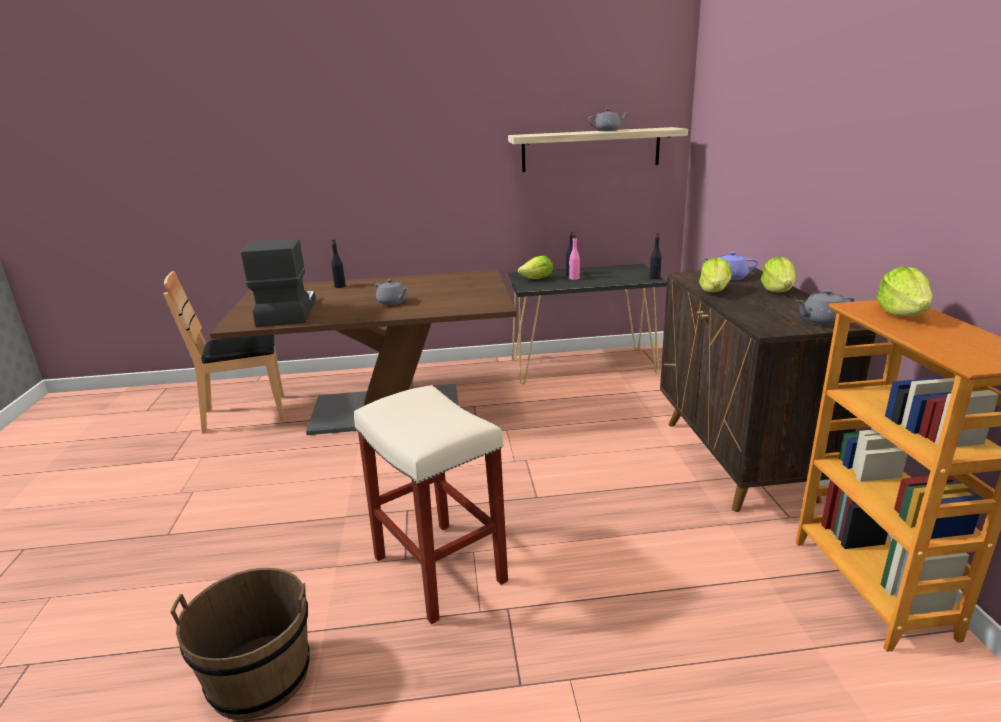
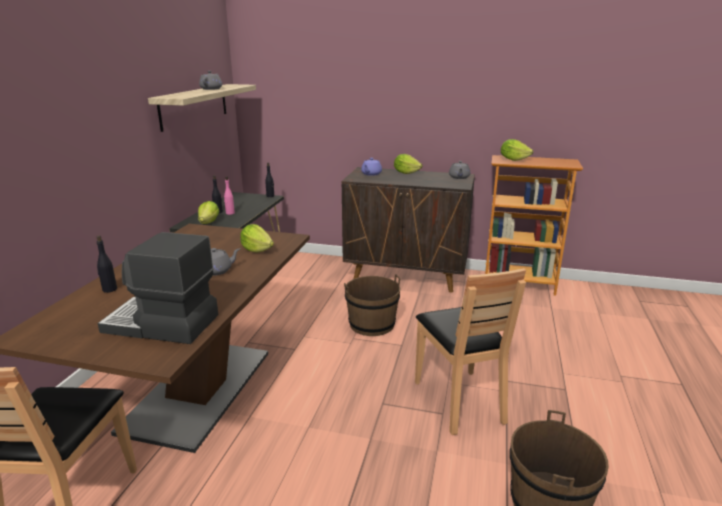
camera: 70 degrees left, 0 degrees up
beige stool [354,385,508,624] -> brown chair [415,268,526,435]
lettuce [699,257,732,292] -> lettuce moved to [240,224,274,252]
none -> brown bucket [344,275,400,336]

